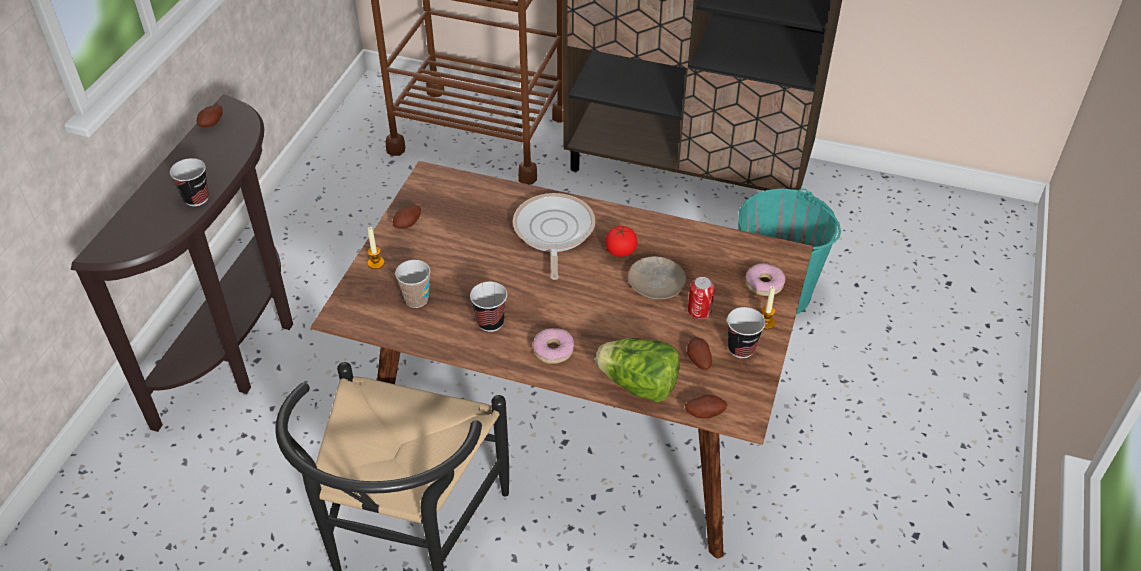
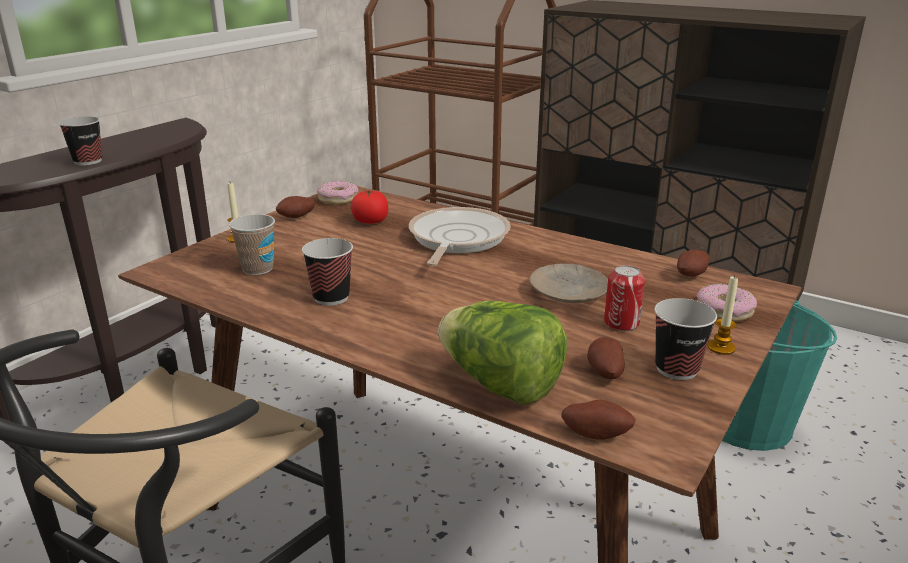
camera: 15 degrees right, 20 degrees down
potato [197,105,223,127] -> potato moved to [677,250,709,277]
donut [533,328,574,364] -> donut moved to [317,181,358,205]
tomato [605,225,637,257] -> tomato moved to [351,190,388,224]

